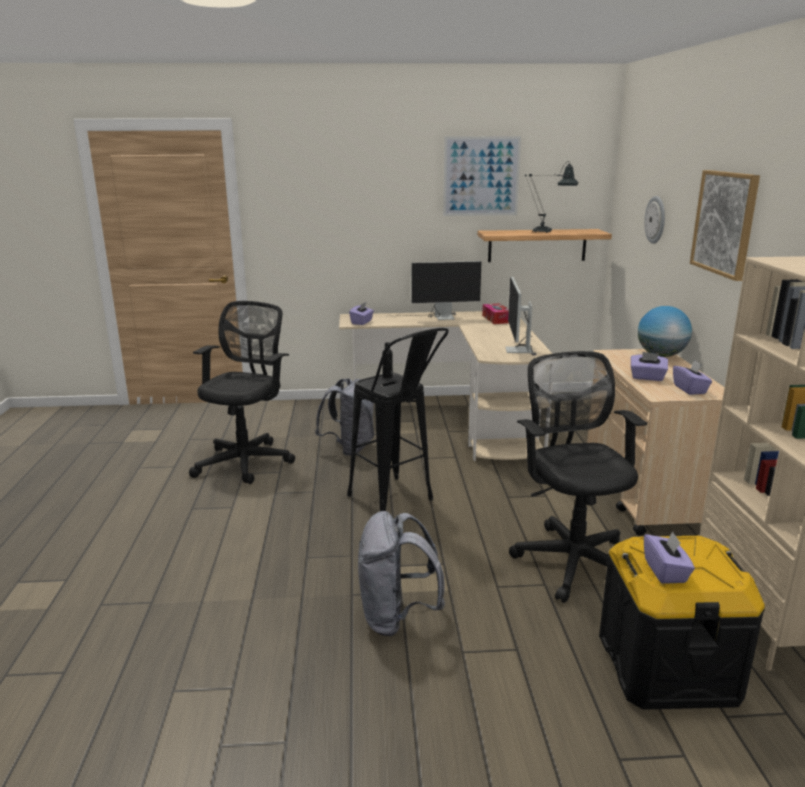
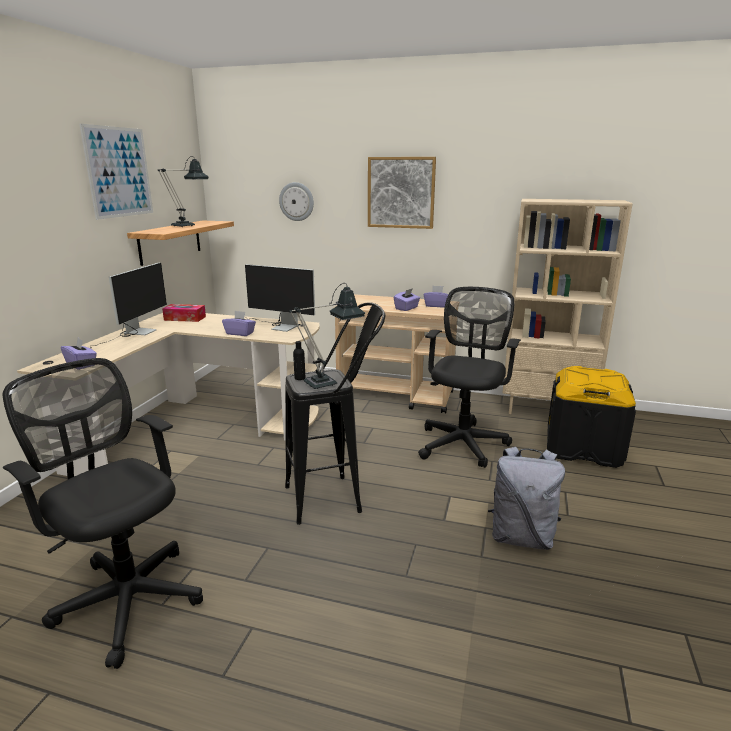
camera: 70 degrees left, 0 degrees up
grey backpack [315,378,374,456] -> none
black office chair [509,351,647,603] -> black office chair turned 105 degrees clockwise [418,287,521,468]
globe [638,306,692,357] -> none
purple tissue box [644,531,695,584] -> purple tissue box moved to [222,311,256,336]
none -> table lamp [289,283,365,389]

